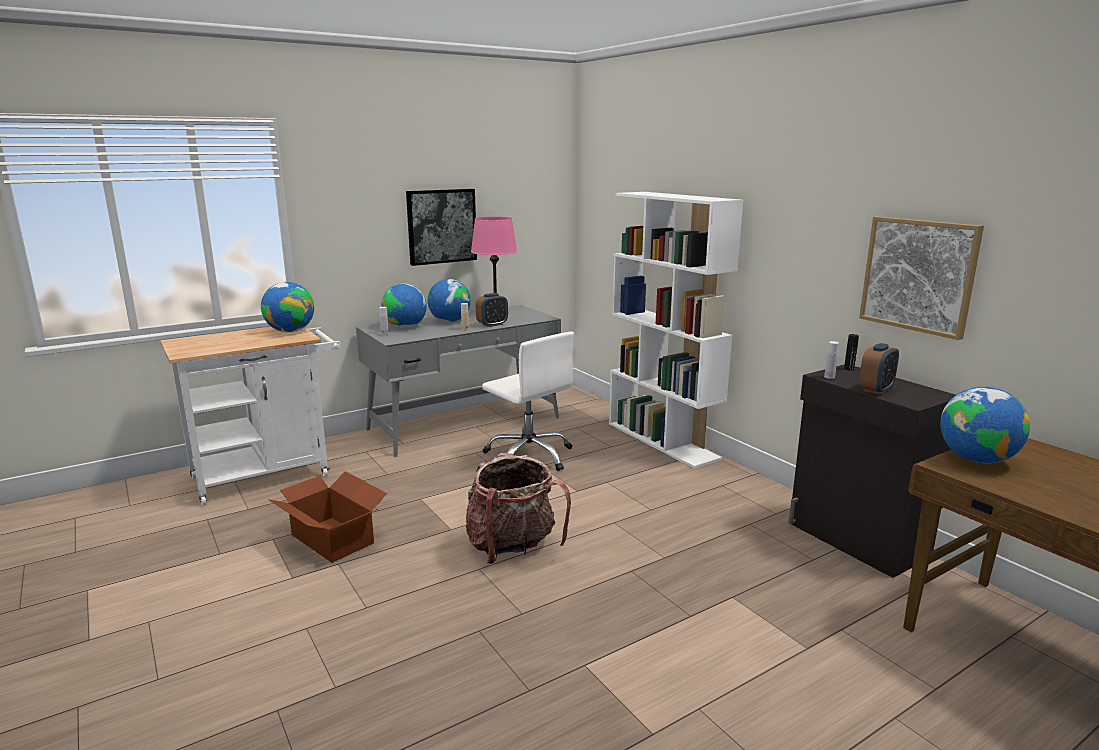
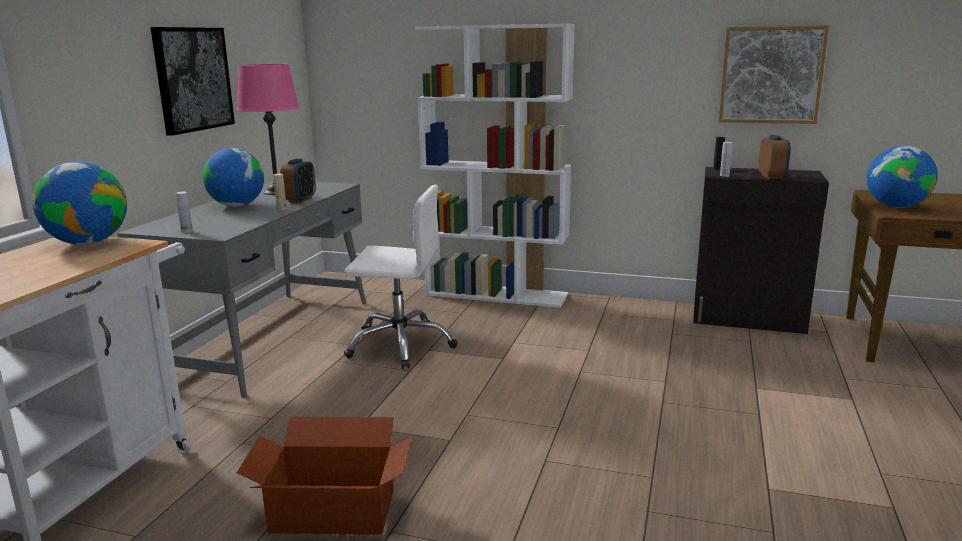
camera: 40 degrees left, 0 degrees up
globe [381,283,427,328] -> none
backpack [466,453,571,564] -> none

